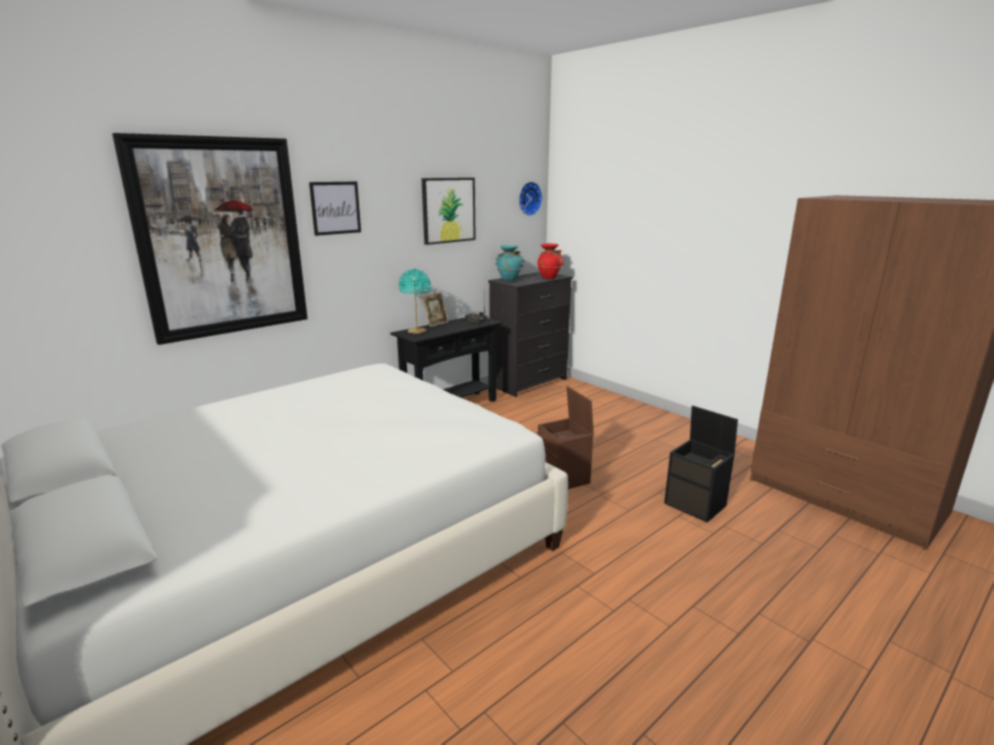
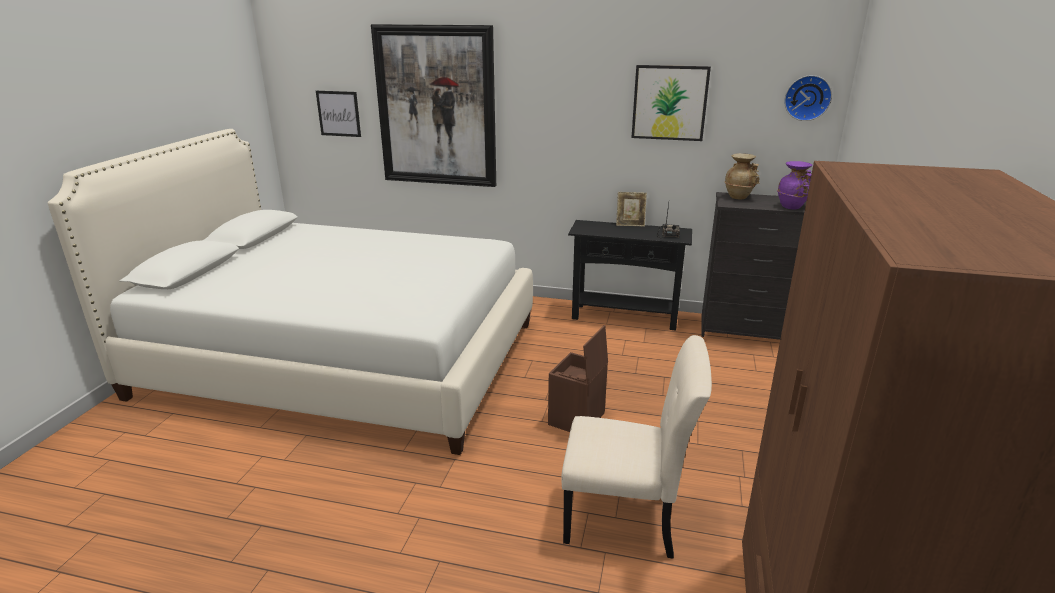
camera: 55 degrees right, 5 degrees up
picture [309,182,361,236] -> picture moved to [316,91,361,137]
turquoise table lamp [399,269,431,334] -> none
turquoise vase [495,245,525,281] -> beige vase [724,153,760,200]
red vase [537,244,565,279] -> purple vase [777,161,812,209]
black storage box [664,406,738,523] -> beige chair [562,335,712,559]

